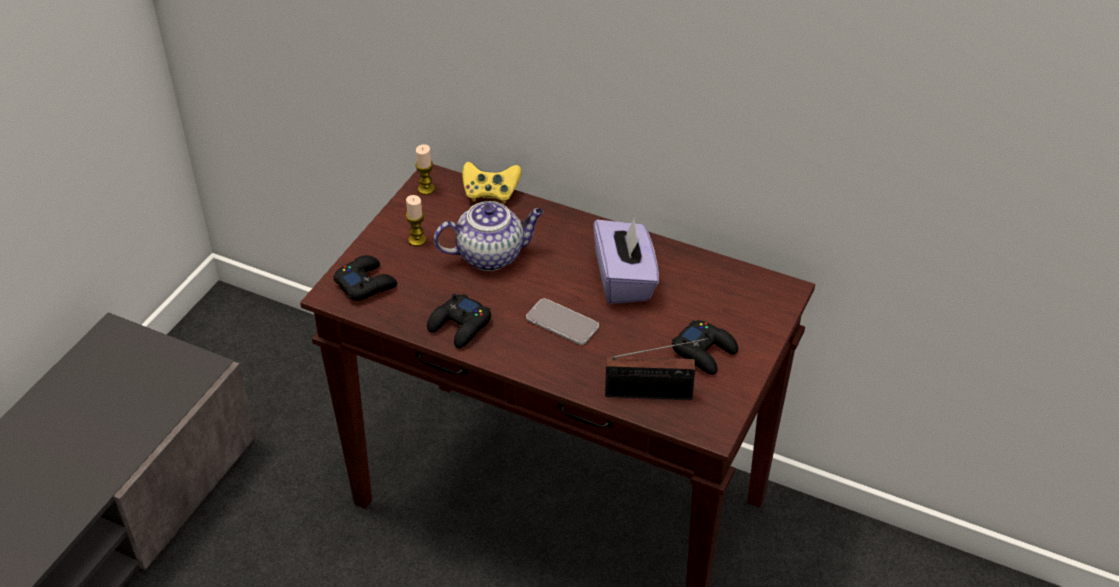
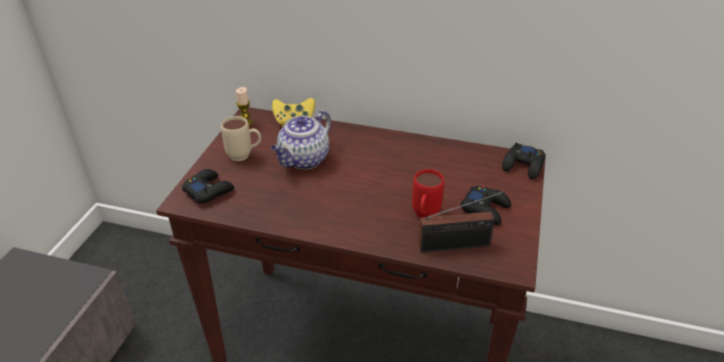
camera: 10 degrees left, 5 degrees down
candle [406,195,426,246] -> beige mug [221,116,261,161]
black game controller [427,294,491,348] -> black game controller moved to [502,143,545,179]
teapot [434,201,544,271] -> teapot turned 150 degrees clockwise [271,110,331,169]
phone [526,298,599,345] -> none
purple tissue box [593,217,659,304] -> none
none -> red mug [412,169,444,218]

